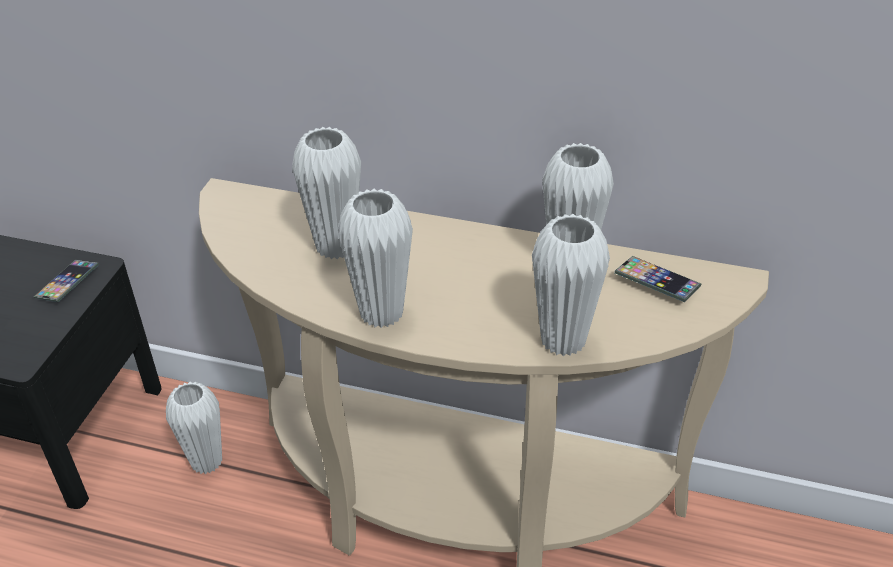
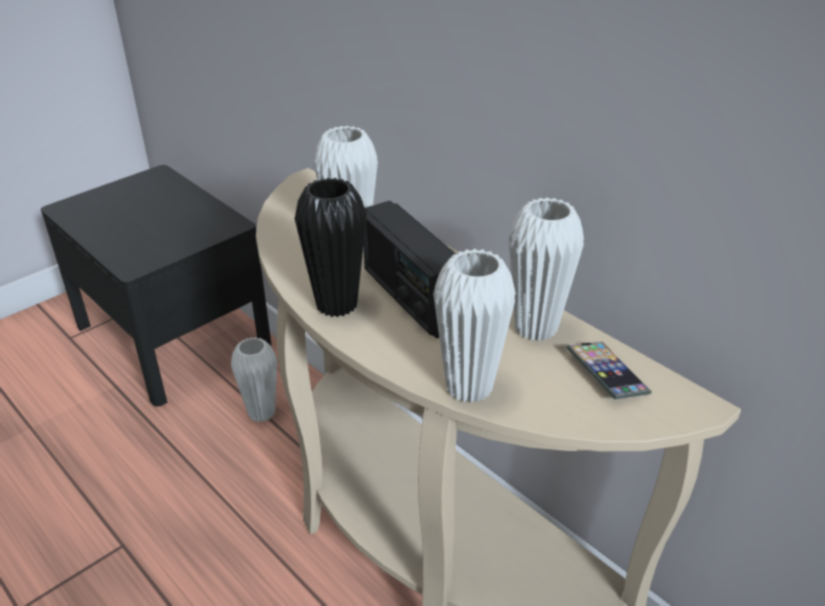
camera: 30 degrees right, 5 degrees down
phone [34,260,99,302] -> none
white vase [338,189,413,328] -> black vase [295,178,367,317]
none -> radio [364,201,456,339]

